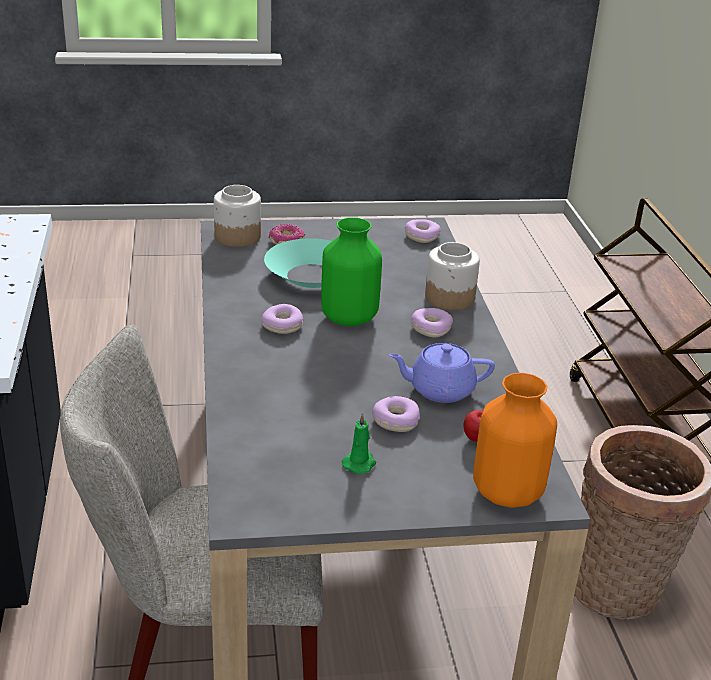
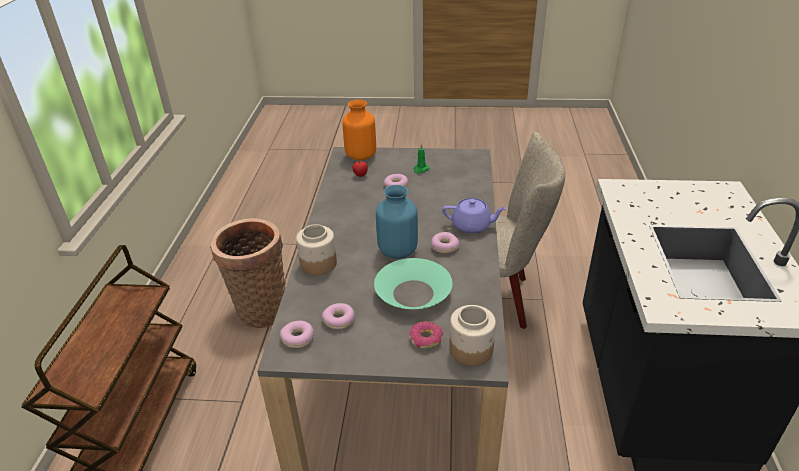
camera: 165 degrees left, 5 degrees up
green vase [321,217,382,326] -> blue vase [376,185,418,259]
purple teapot [389,343,495,403] -> purple teapot moved to [442,198,507,234]
donut [411,308,453,337] -> donut moved to [322,303,355,329]

